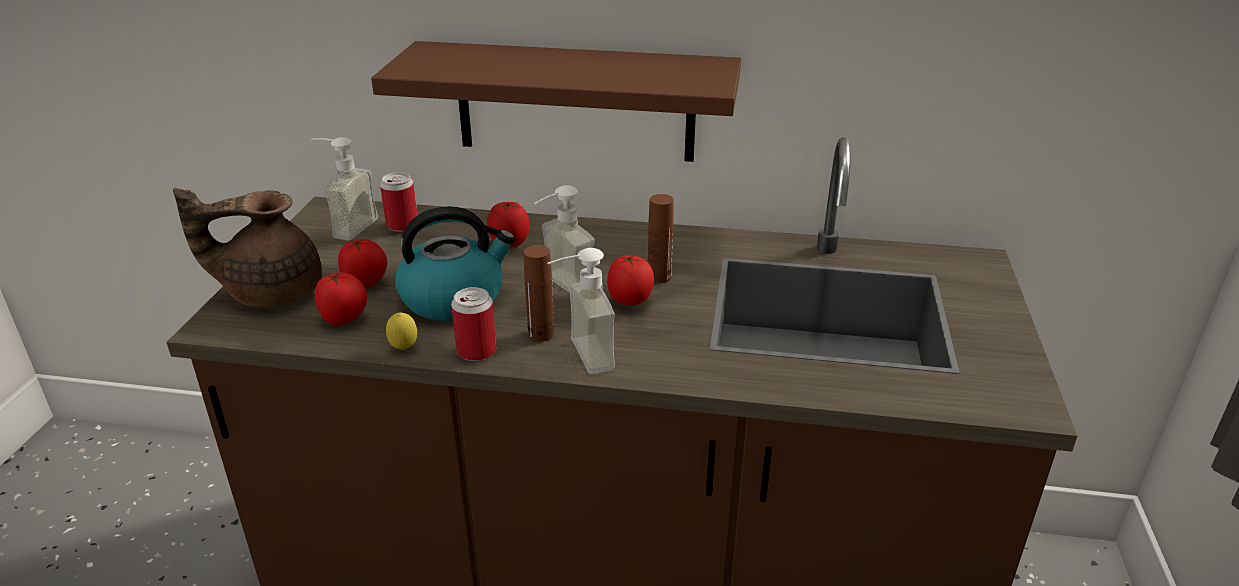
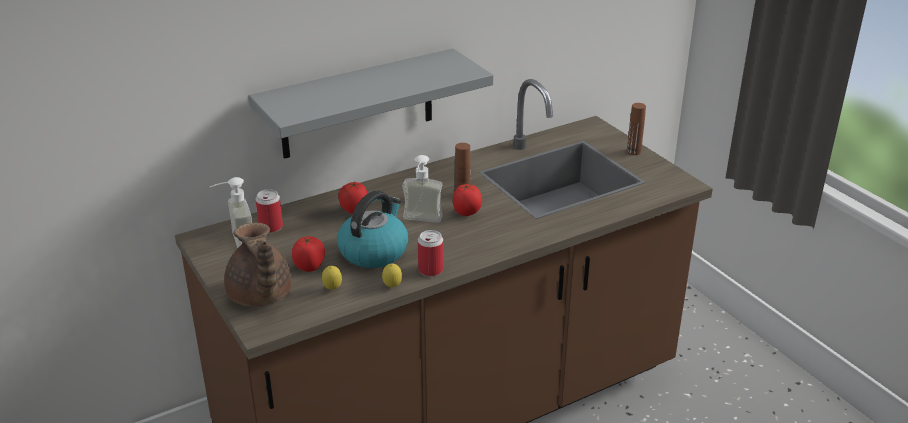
camera: 40 degrees left, 0 degrees up
brown teapot [173,188,322,307] -> brown teapot turned 60 degrees counterclockwise [224,222,292,307]
tomato [315,271,367,326] -> lemon [322,266,342,290]
brown shelf [371,41,741,162] -> grey shelf [248,48,493,159]
brown bottle [524,245,554,342] -> brown bottle moved to [627,103,646,155]
soap dispenser [548,248,615,374] -> none

